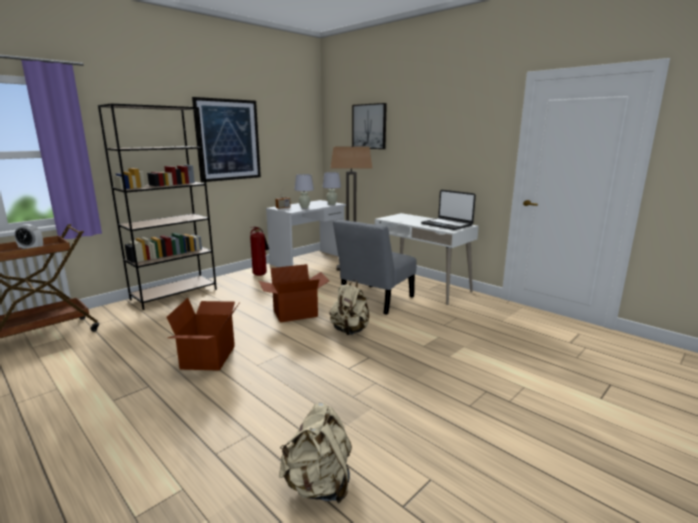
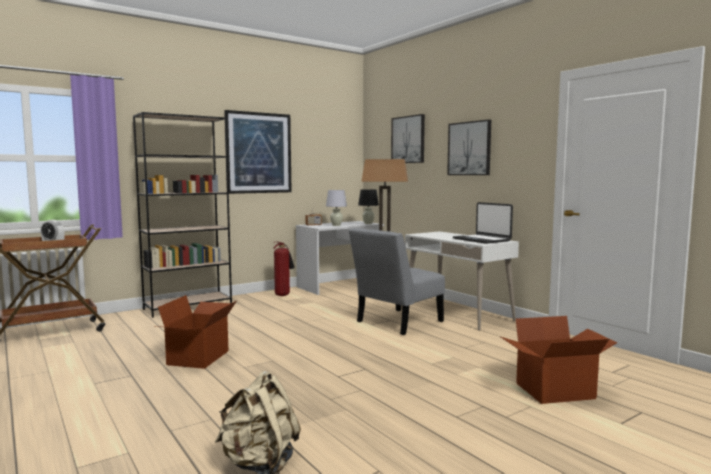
camera: 10 degrees right, 10 degrees down
cardboard box [259,264,329,323] -> cardboard box moved to [501,316,617,404]
white table lamp [323,172,341,205] -> black table lamp [358,189,379,224]
beige backpack [330,280,369,335] -> none
none -> picture [447,119,491,175]

